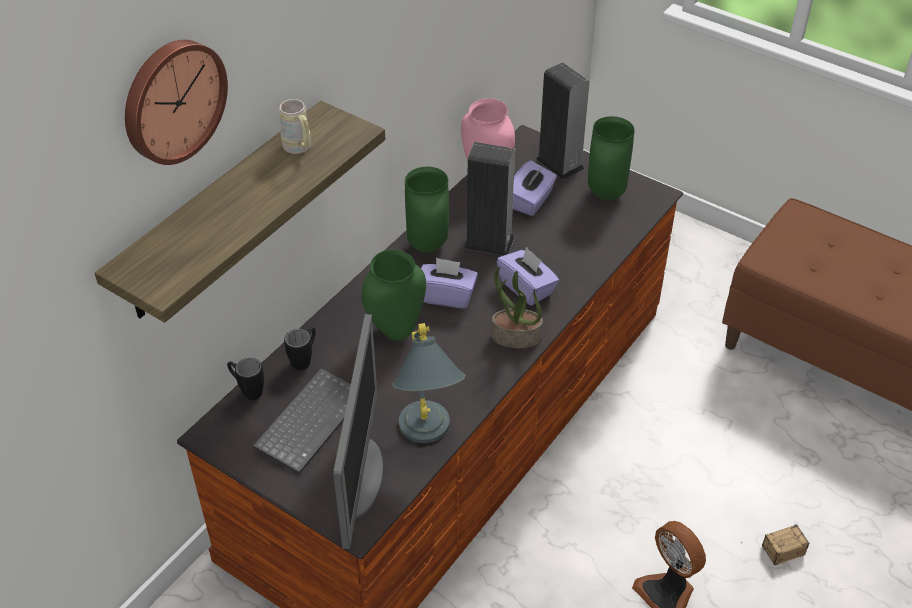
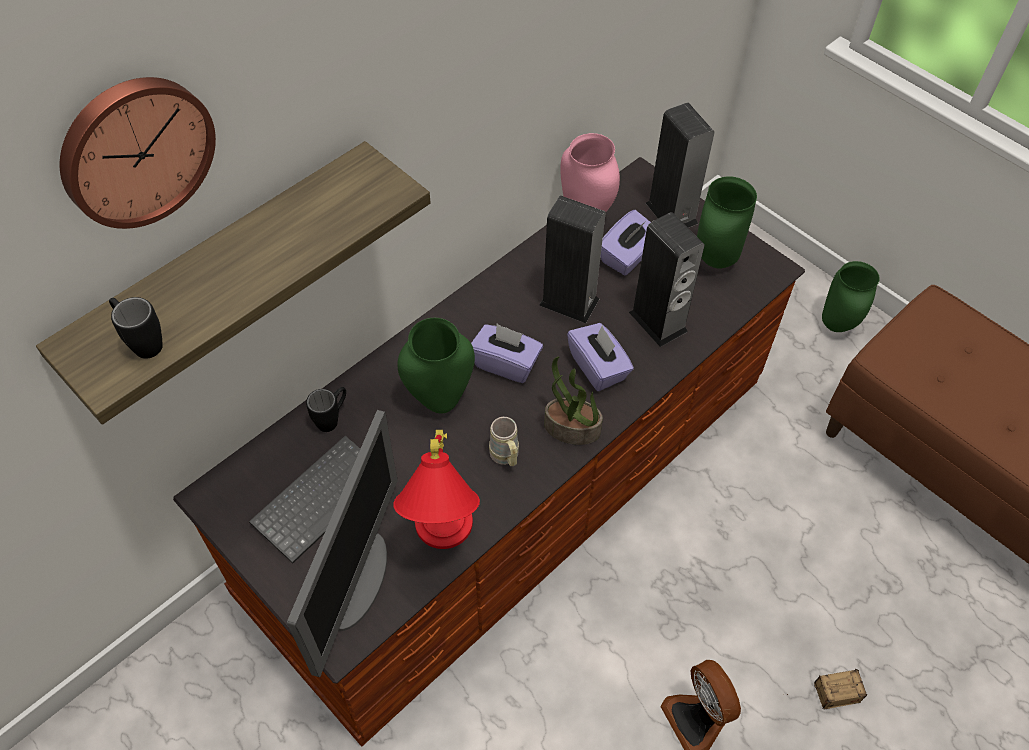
camera: 10 degrees right, 10 degrees up
black mug [227,358,264,400] -> black mug moved to [109,297,163,359]
beige mug [279,99,311,154] -> beige mug moved to [489,417,519,466]
grey table lamp [392,323,465,443] -> red table lamp [393,430,480,549]
green vase [405,167,449,253] -> green vase moved to [822,261,880,332]
none -> speaker [629,212,705,347]

